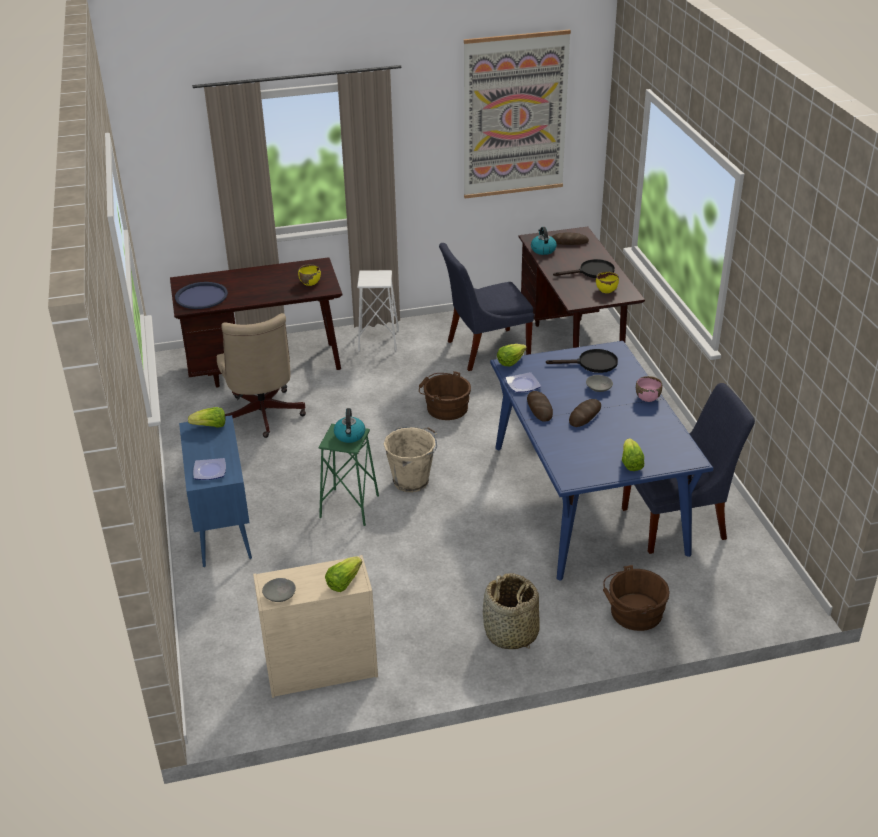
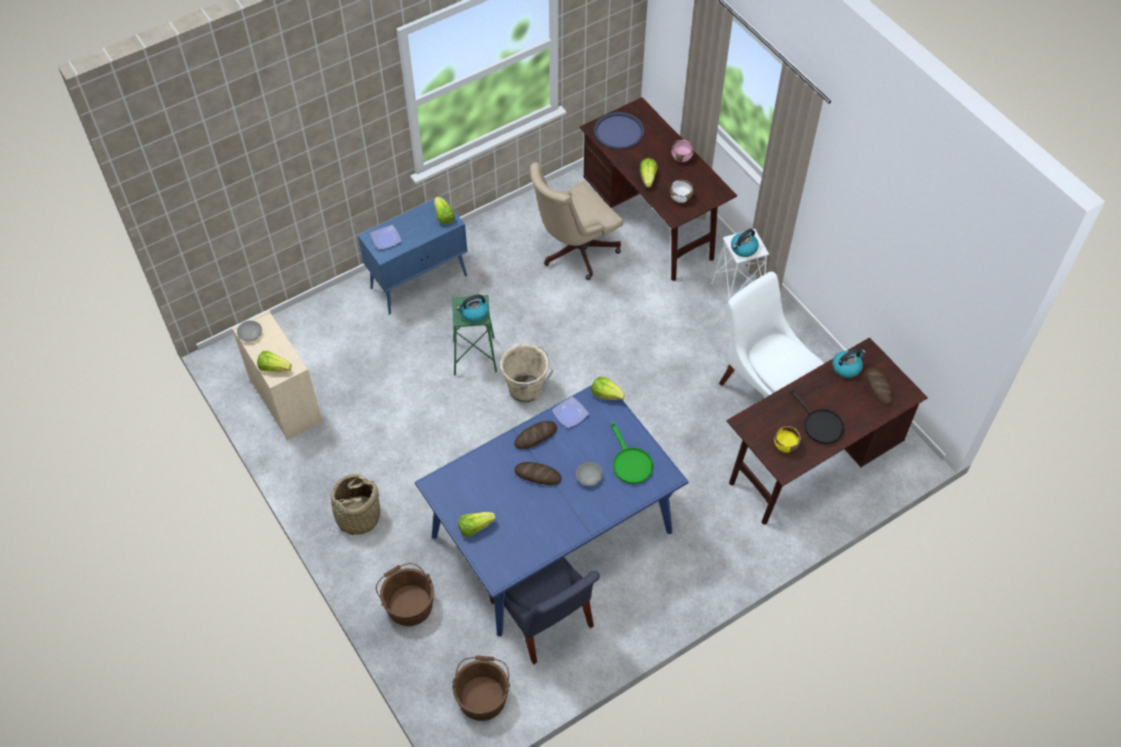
camera: 70 degrees right, 20 degrees up
yellow bowl [298,264,321,286] -> white bowl [670,180,693,203]
brown bucket [419,371,471,420] -> brown bucket moved to [452,655,510,721]
blue chair [439,243,534,371] -> white chair [719,271,824,398]
picture [464,29,571,199] -> none
black frying pan [546,349,618,373] -> green frying pan [611,422,653,484]
pink bowl [636,376,662,402] -> pink bowl moved to [671,140,694,162]
none -> lettuce [640,158,658,187]
none -> kettle [731,229,759,257]

